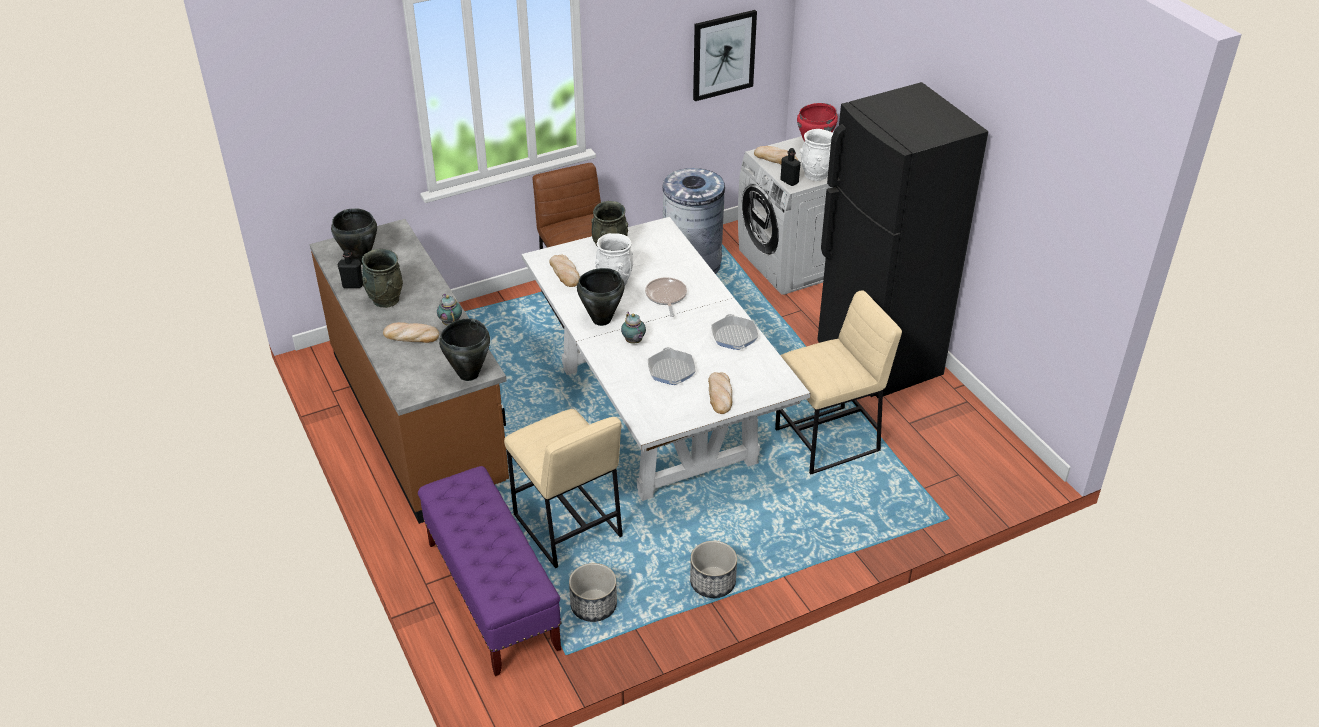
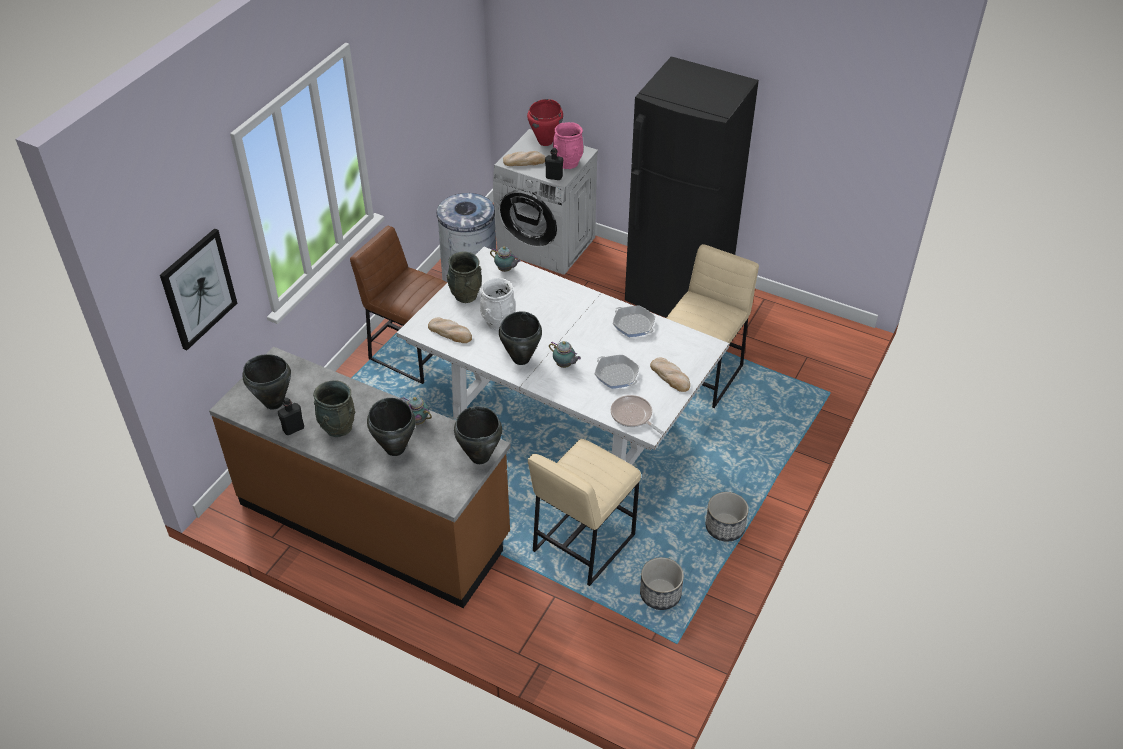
camera: 35 degrees left, 5 degrees up
bread [383,322,440,343] -> black cooking pot [367,398,416,456]
purple bench [418,466,562,676] -> none
beige chair [504,409,623,568] -> beige chair turned 105 degrees clockwise [528,439,641,586]
frying pan [645,277,687,317] -> frying pan moved to [611,395,664,435]
picture [693,10,757,101] -> picture moved to [160,228,237,350]
white vase [800,129,833,181] -> pink vase [553,122,584,169]
none -> teapot [490,246,521,272]

